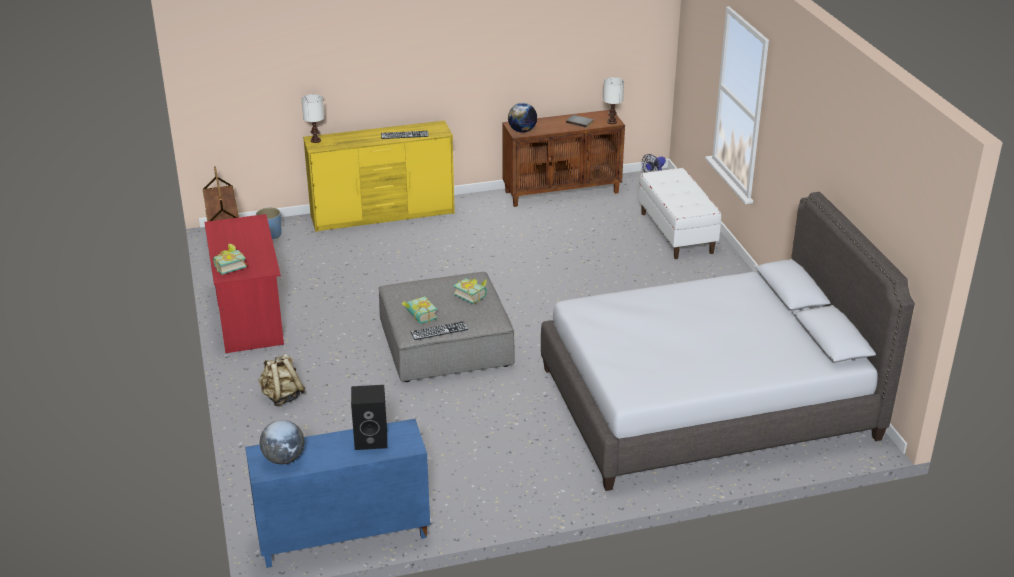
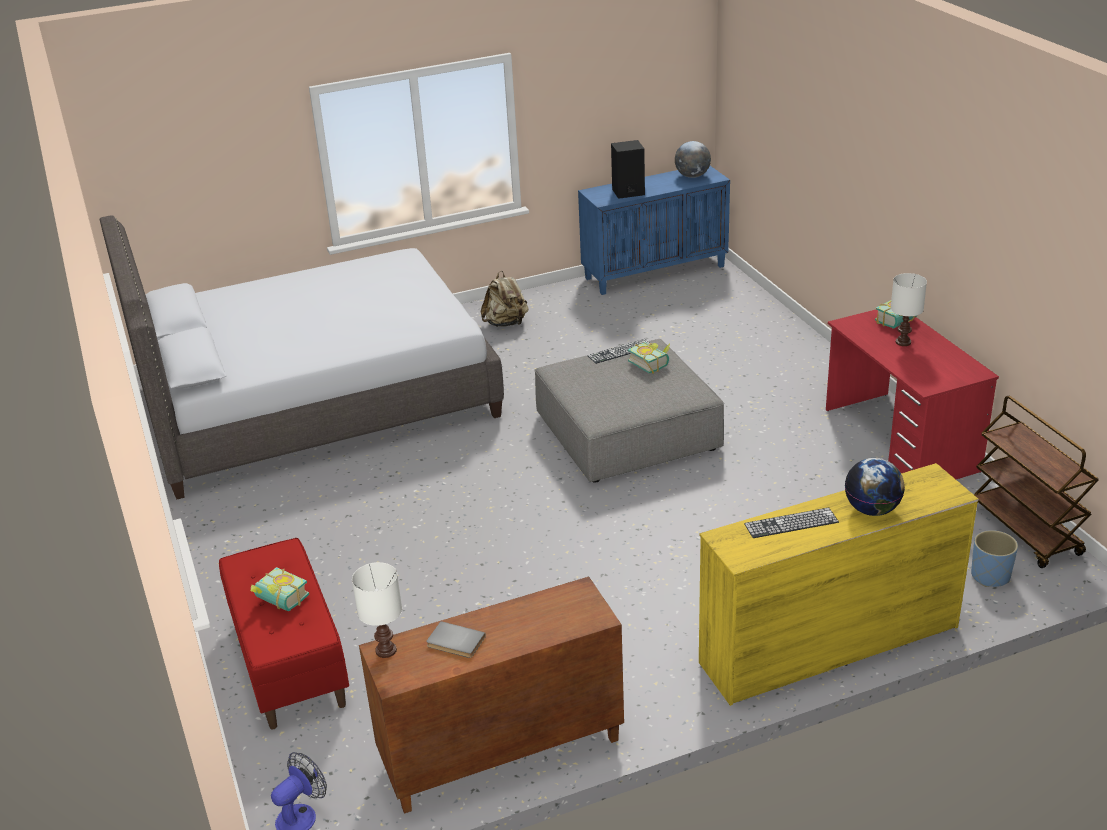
camera: 175 degrees right, 0 degrees up
beige backpack [258,353,305,406] -> beige backpack moved to [480,271,529,327]
white table lamp [301,94,324,143] -> white table lamp moved to [891,273,927,346]
book [453,278,487,304] -> book moved to [251,567,309,611]
globe [508,103,537,133] -> globe moved to [845,458,905,516]
white bench [639,168,721,259] -> red bench [219,538,349,729]

